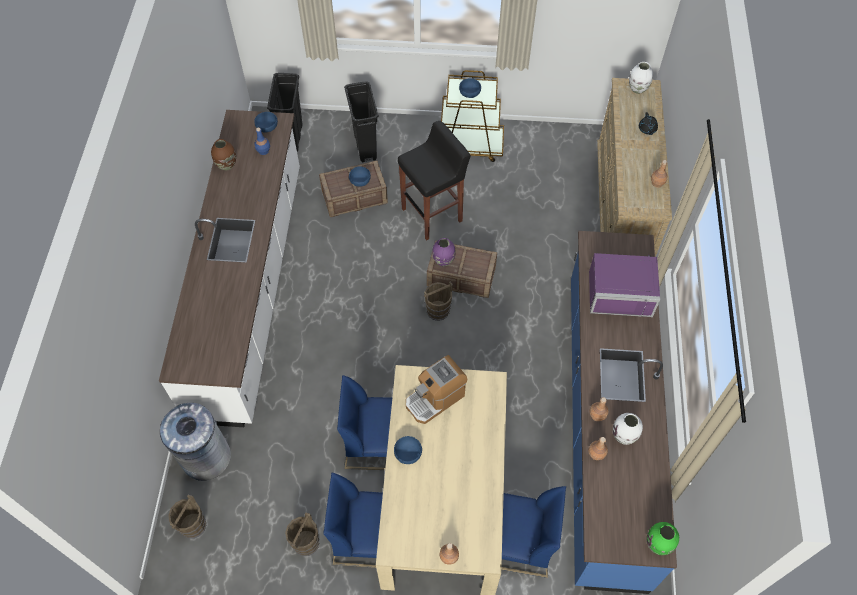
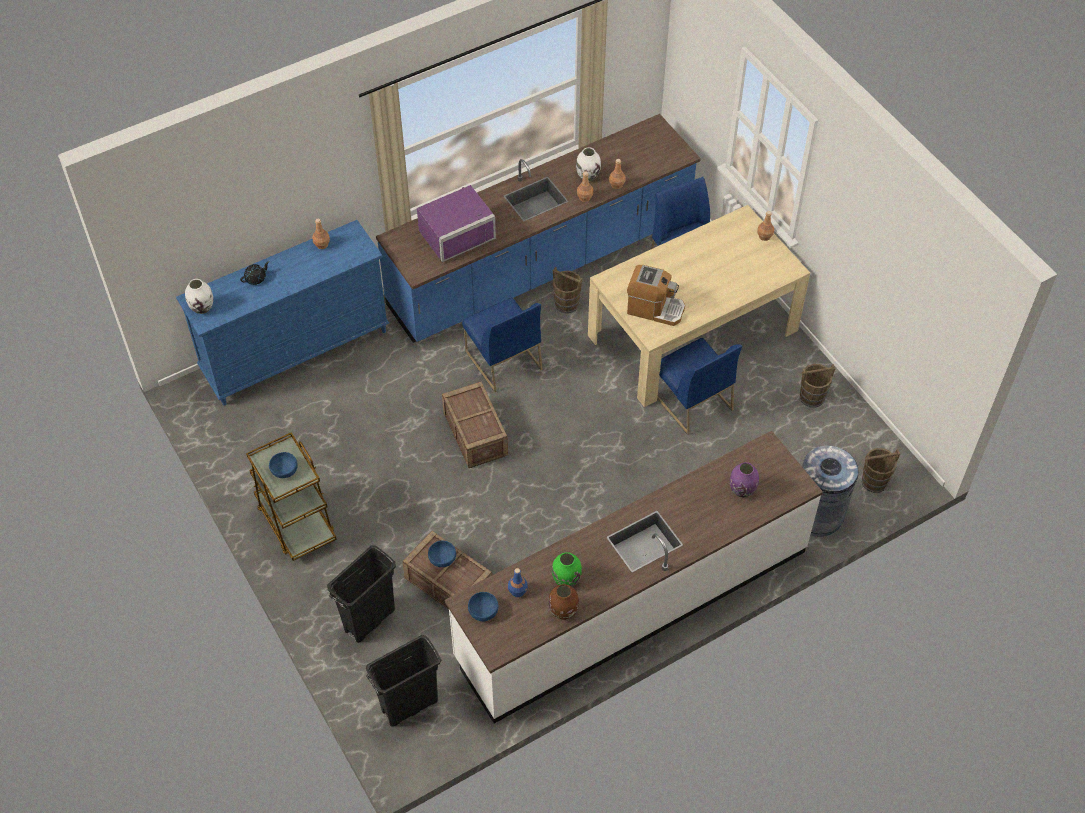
camera: 125 degrees left, 5 degrees down
blue chair [323,472,383,568] -> blue chair moved to [462,298,543,392]
blue bowl [394,436,422,464] -> none
black stool [398,121,471,240] -> none
brown bucket [424,281,453,321] -> brown bucket moved to [553,267,582,313]
purple vase [432,238,456,266] -> purple vase moved to [730,462,759,498]
purple microwave [589,253,660,317] -> purple microwave turned 90 degrees clockwise [417,185,496,262]
beige dresser [597,78,672,257] -> blue dresser [176,220,389,405]
green vase [647,522,679,555] -> green vase moved to [552,552,582,587]

